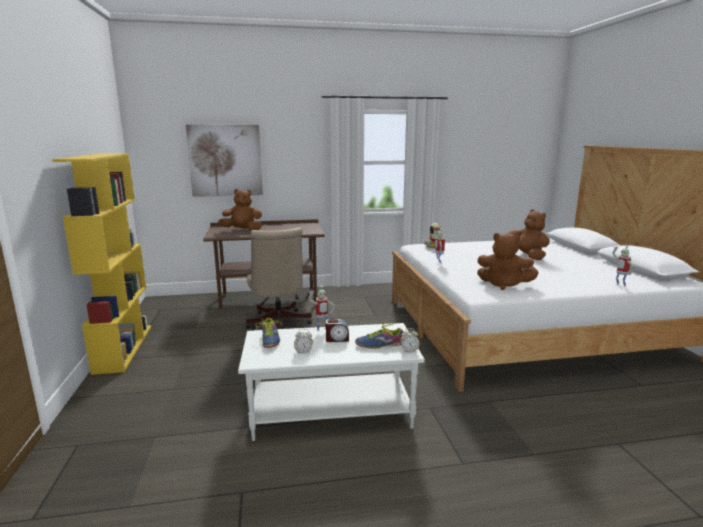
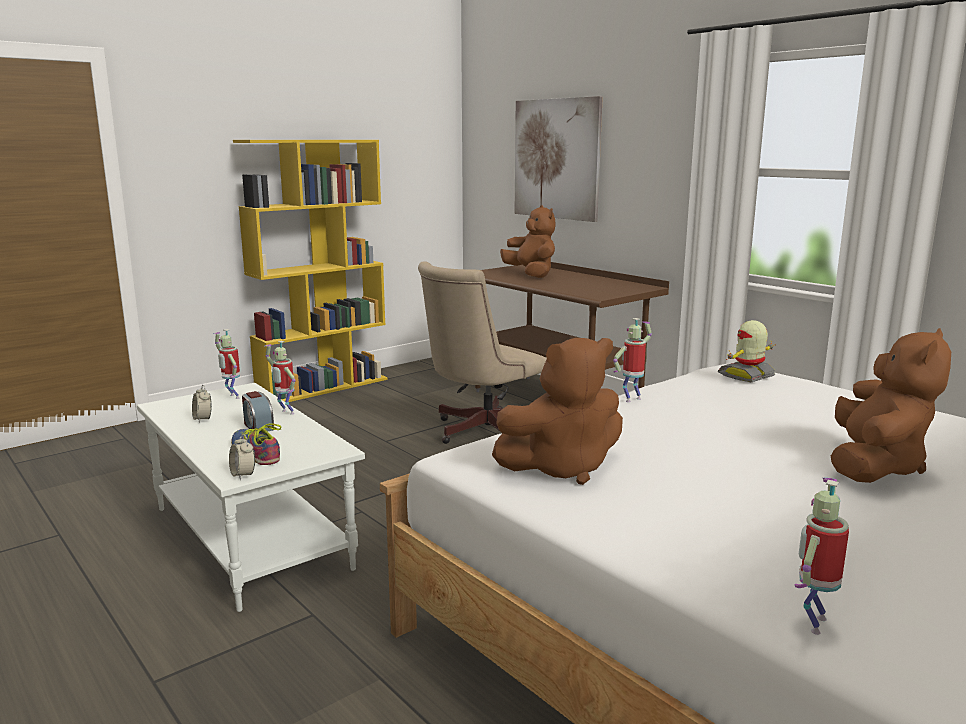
camera: 60 degrees right, 0 degrees up
shoe [256,317,280,348] -> toy robot [213,329,240,399]
brown plush toy [477,233,538,290] -> brown plush toy turned 105 degrees counterclockwise [492,338,623,485]

